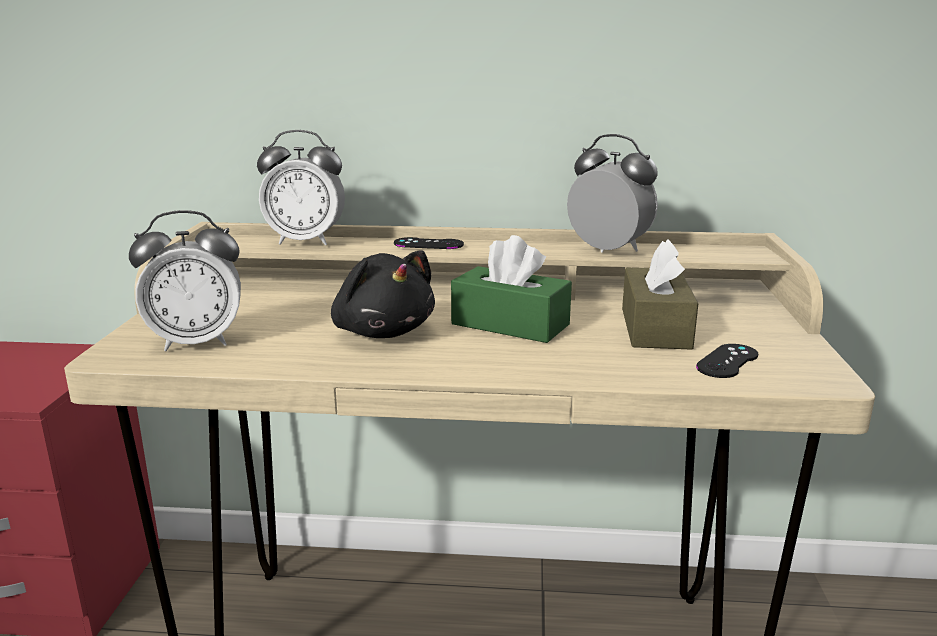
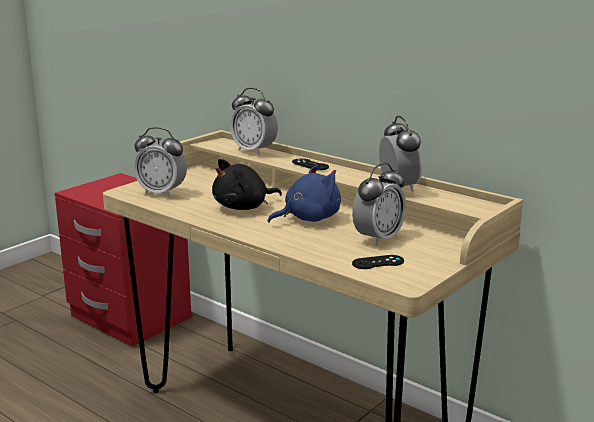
camera: 35 degrees right, 0 degrees up
black plush toy [331,250,435,338] -> black plush toy turned 60 degrees clockwise [212,159,282,210]
green tissue box [451,235,572,343] -> blue plush toy [268,165,341,223]
brown tissue box [622,239,698,350] -> alarm clock [352,163,406,246]

